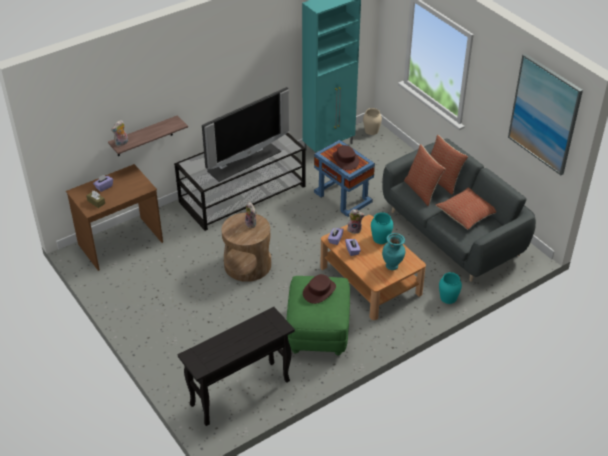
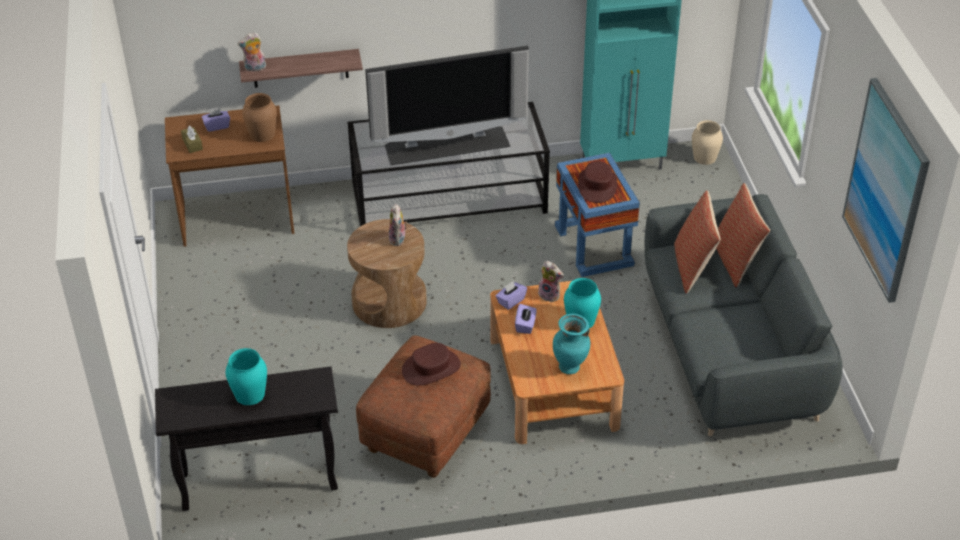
camera: 25 degrees right, 0 degrees up
green ottoman [286,276,350,356] -> brown ottoman [356,335,491,478]
pillow [436,188,496,230] -> none
turquoise vase [439,272,462,304] -> turquoise vase moved to [226,348,267,405]
none -> brown vase [242,93,277,142]

